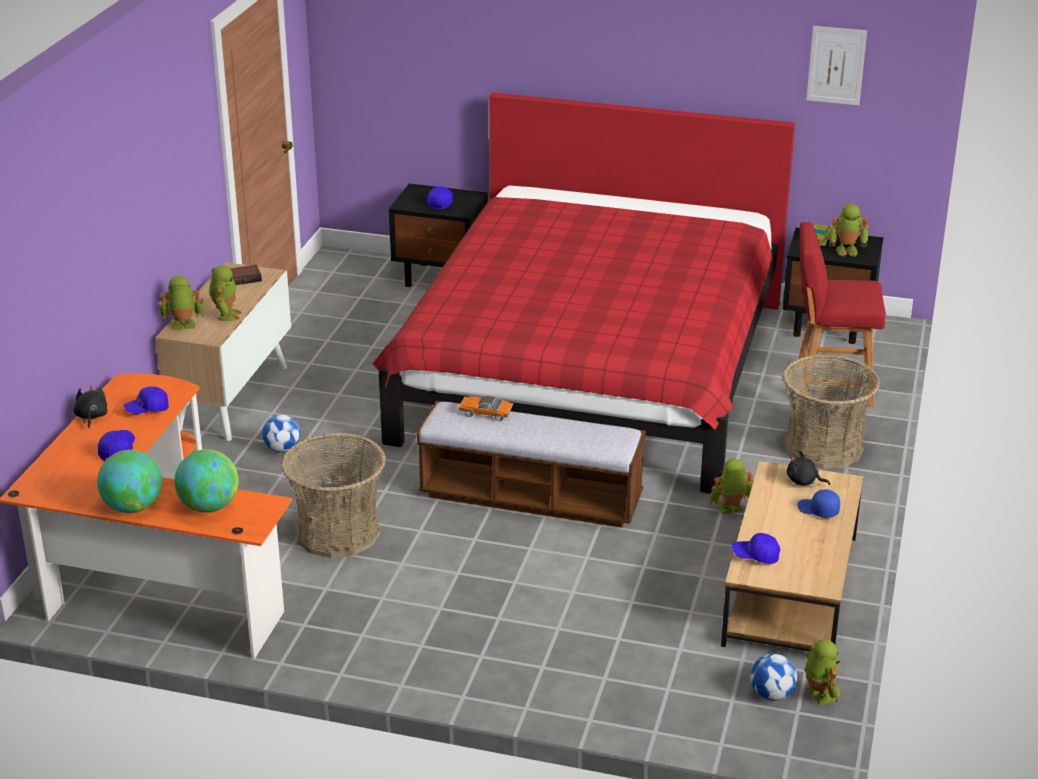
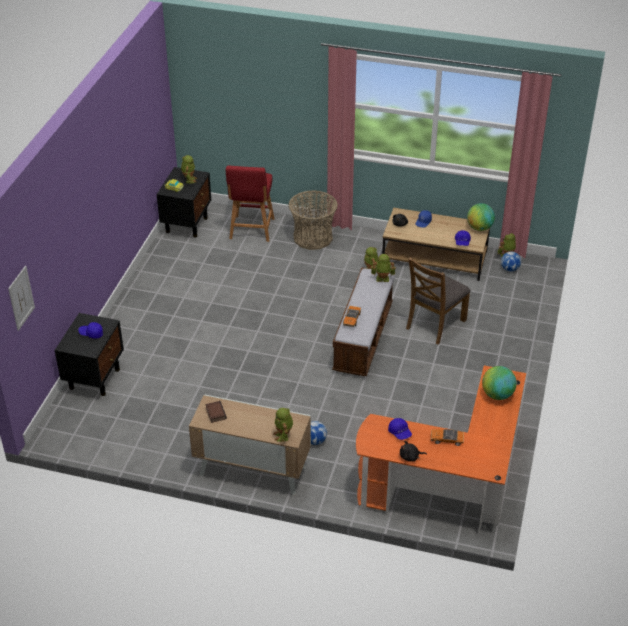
camera: 90 degrees left, 10 degrees up
globe [97,450,162,513] -> globe moved to [467,203,495,231]
blue cap [98,430,135,461] -> toy car [431,429,464,446]
toy robot [209,265,242,321] -> toy robot moved to [371,254,396,282]
basket [281,433,386,558] -> none
red bed [373,93,795,495] -> none
picture [806,26,867,105] -> picture moved to [8,266,35,331]
none -> brown chair [406,257,471,345]

